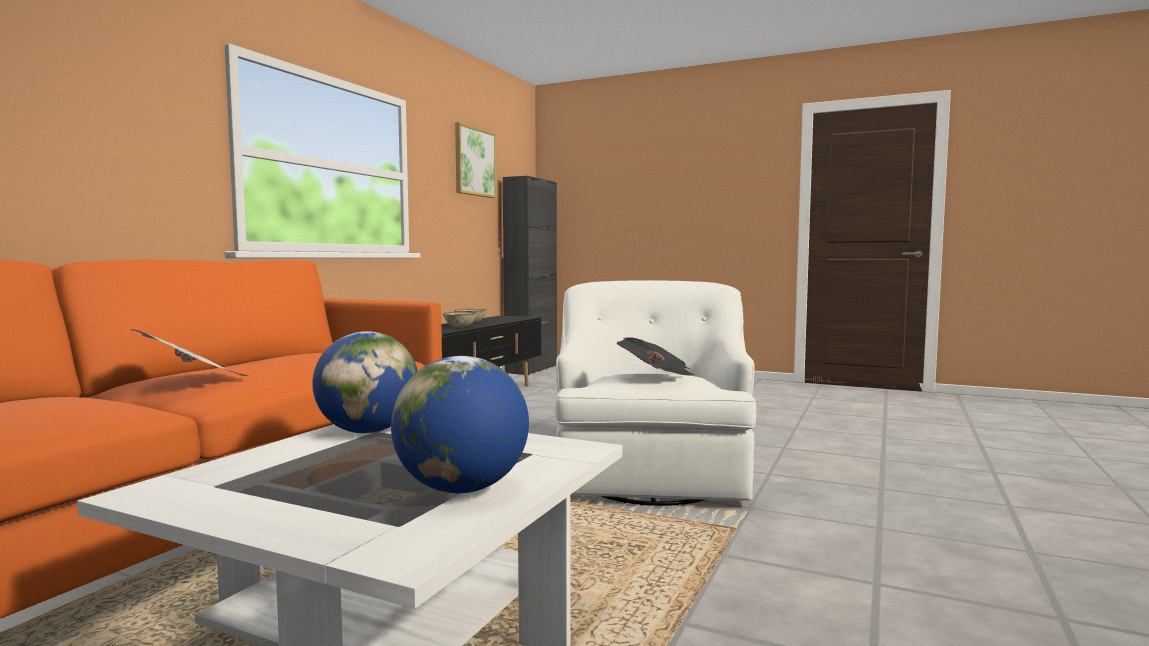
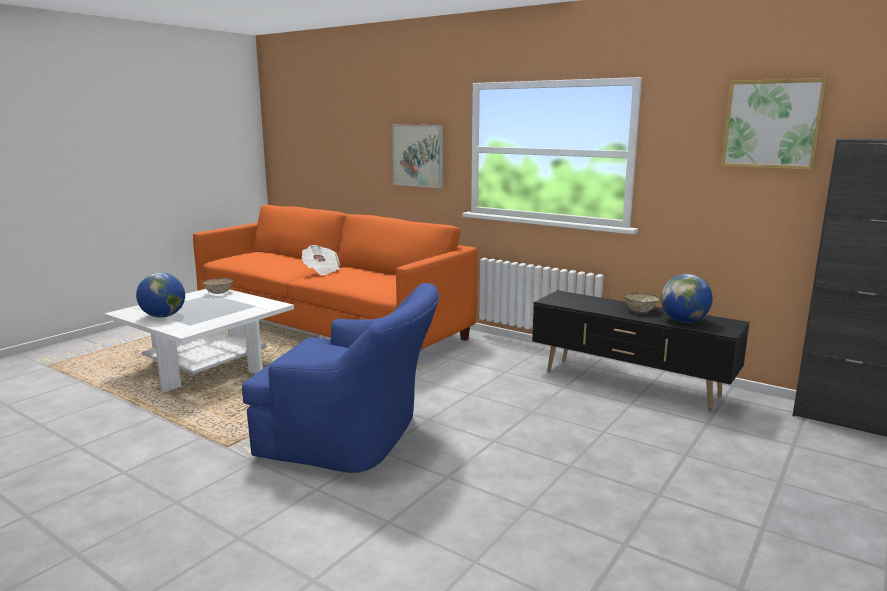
camera: 100 degrees right, 10 degrees up
globe [312,331,418,433] -> globe moved to [661,274,713,323]
bowl [442,312,477,327] -> bowl moved to [203,278,234,294]
white armchair [555,280,756,506] -> blue armchair [242,283,439,473]
newspaper [617,337,694,375] -> none
none -> picture [392,125,443,188]

